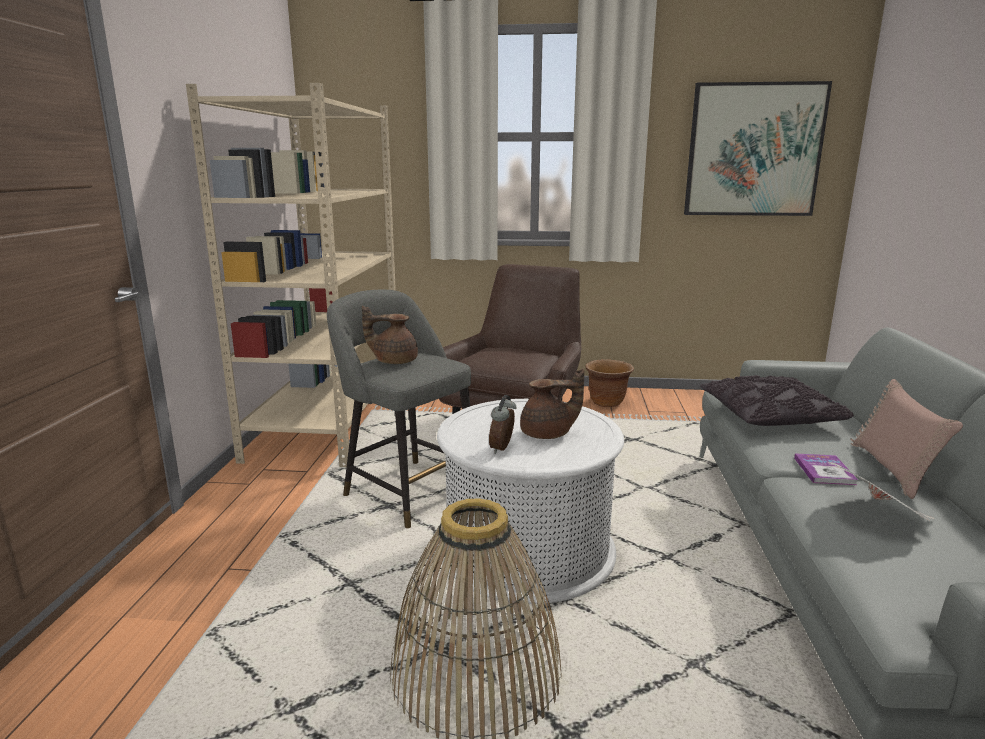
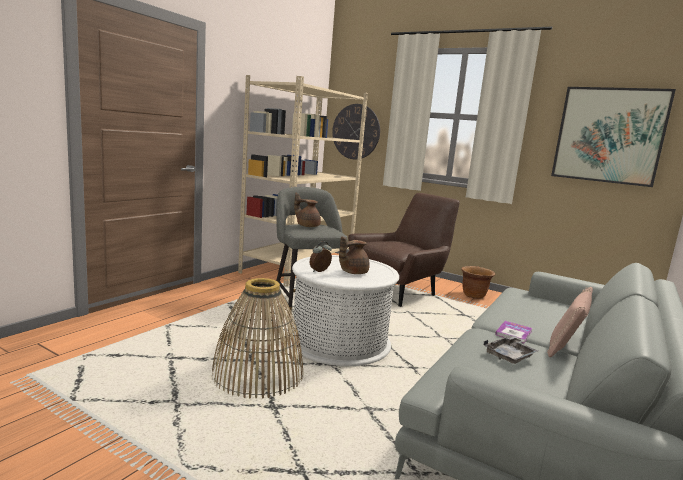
camera: 25 degrees right, 5 degrees down
brown teapot [520,369,584,439] -> brown teapot turned 120 degrees clockwise [339,237,370,274]
black pillow [700,375,854,426] -> none
newspaper [828,462,935,520] -> grey tray [484,336,538,364]
none -> wall clock [332,104,380,159]

